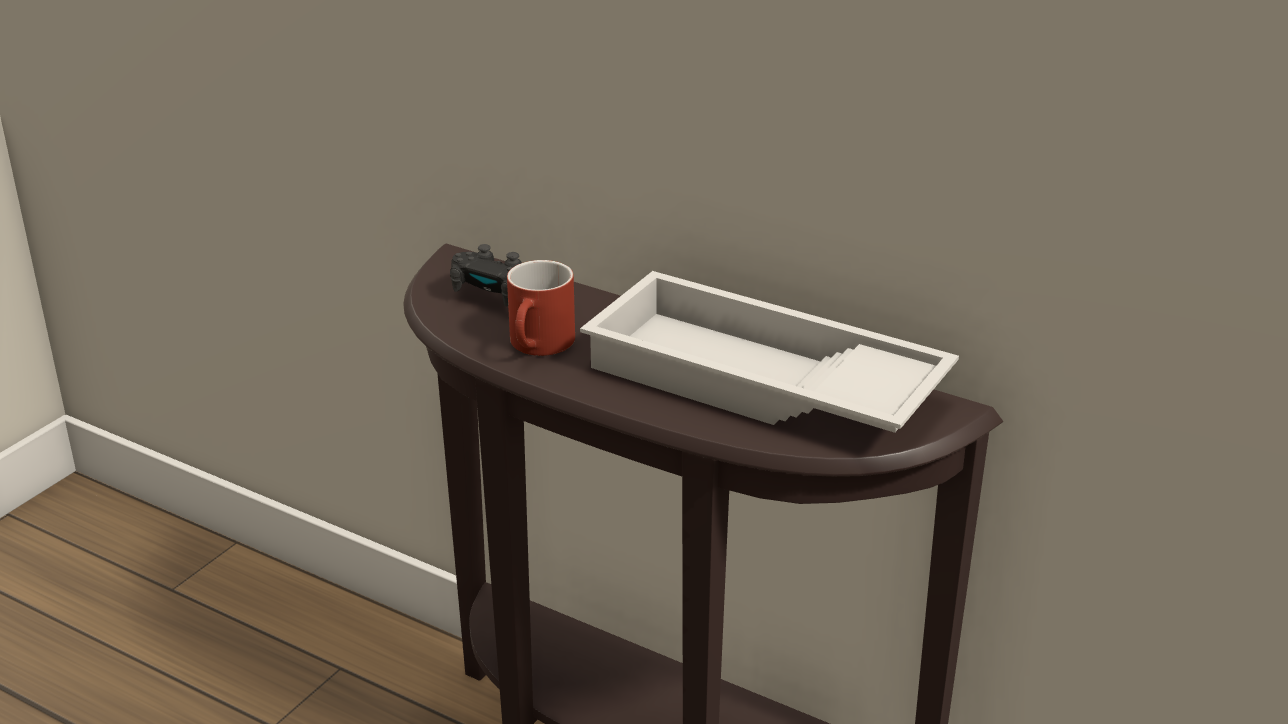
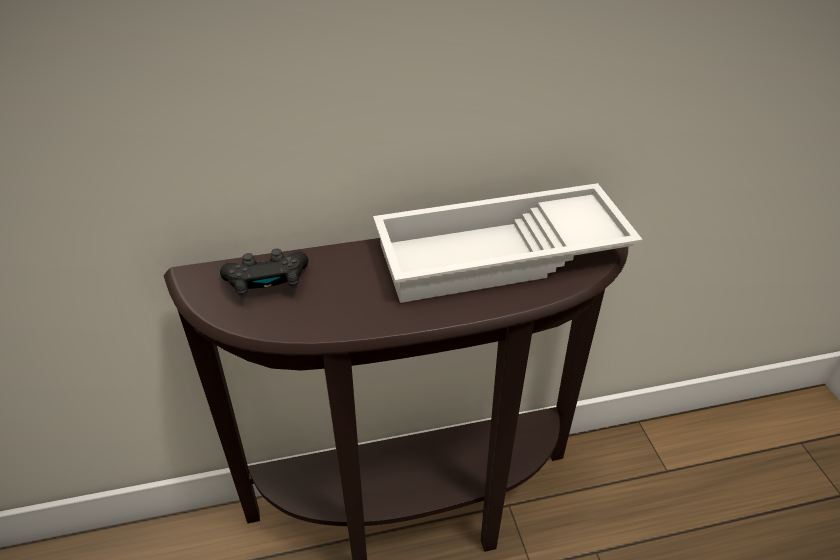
camera: 45 degrees left, 10 degrees up
red mug [507,260,575,356] -> none

